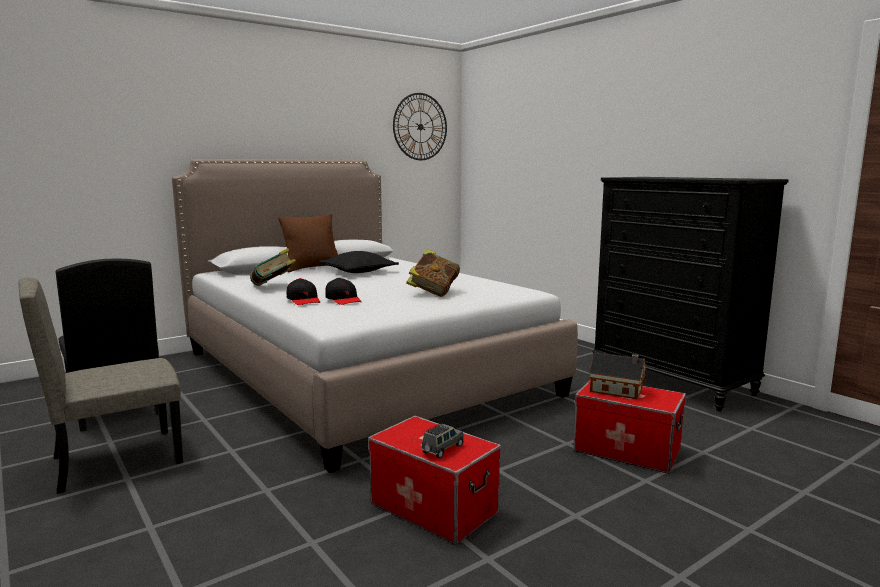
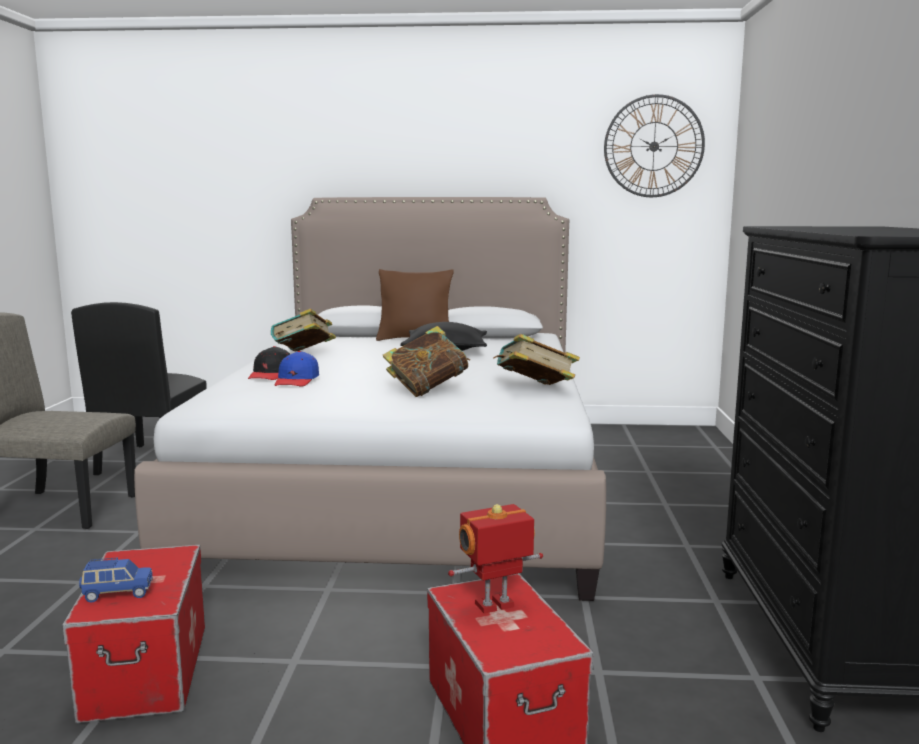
camera: 40 degrees right, 0 degrees up
black cap [325,277,362,305] -> blue cap [275,351,319,387]
grey toy car [422,424,464,459] -> blue toy car [79,557,152,602]
toy house [589,352,646,399] -> toy robot [448,504,543,614]
none -> book [493,334,580,385]

